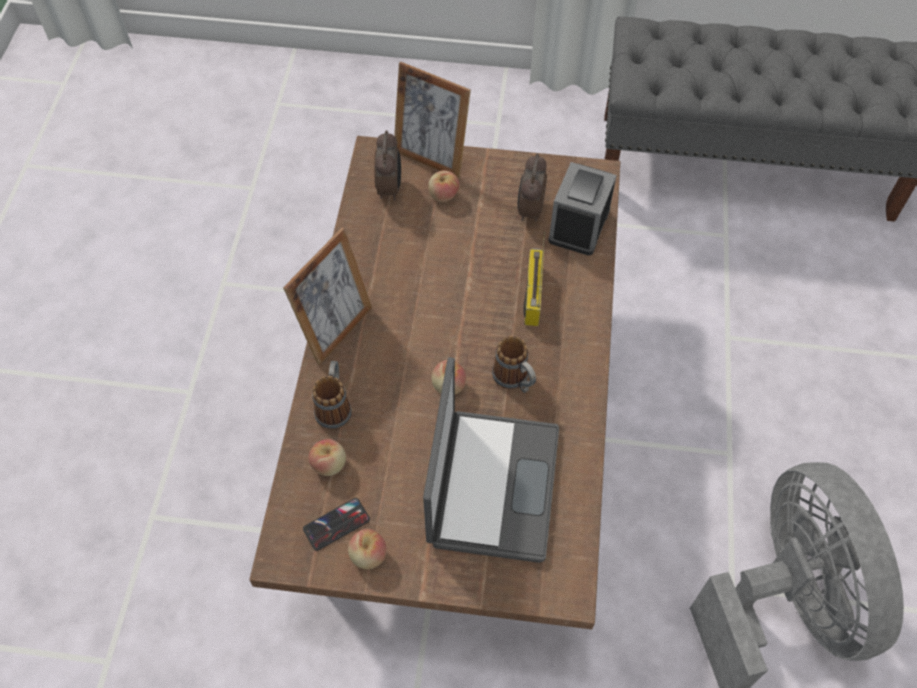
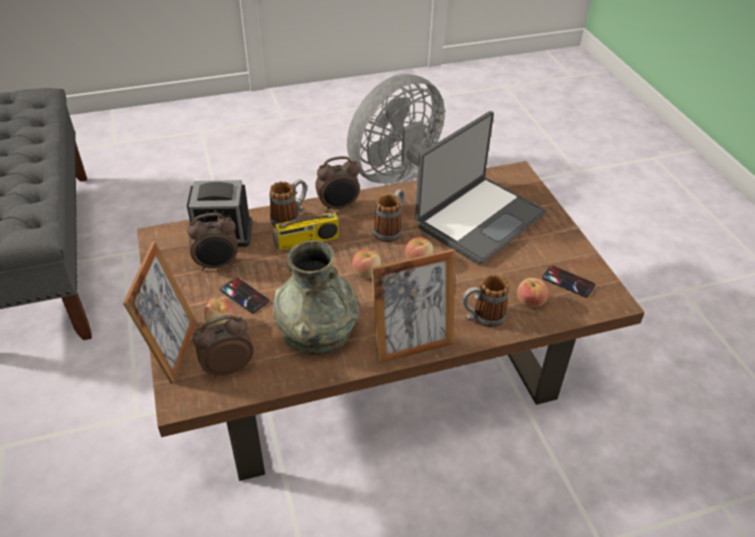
camera: 115 degrees left, 15 degrees down
picture frame [283,228,372,365] -> picture frame turned 150 degrees clockwise [371,249,455,364]
apple [348,529,386,569] -> apple moved to [352,249,381,278]
laptop [423,357,559,563] -> laptop turned 150 degrees clockwise [415,111,546,265]
none -> phone [220,278,269,313]
none -> mug [270,179,307,226]
none -> grey vase [273,240,360,355]
none -> alarm clock [315,156,360,212]

